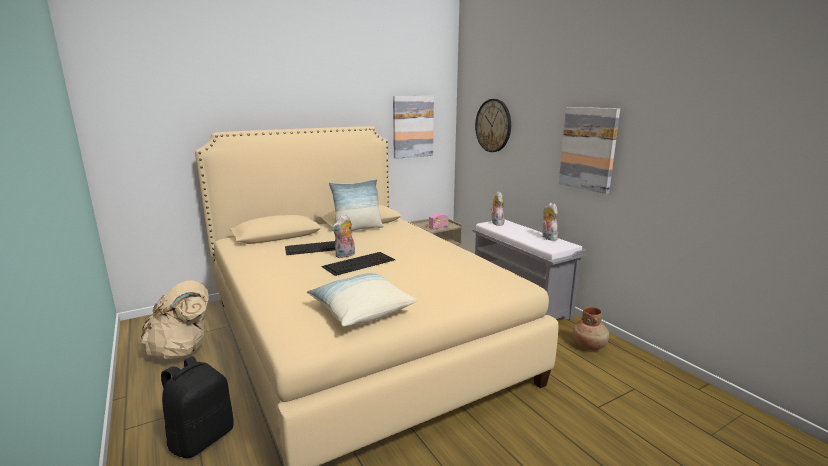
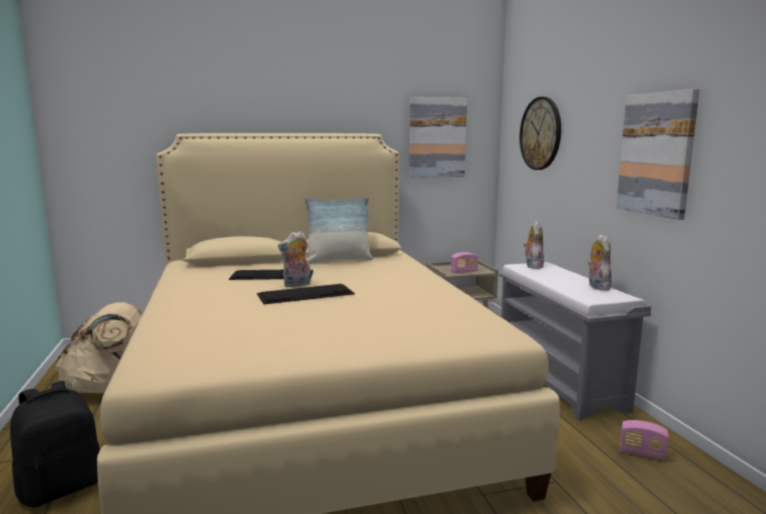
camera: 15 degrees right, 5 degrees down
pillow [307,273,417,327] -> none
brown vase [573,307,609,350] -> radio [620,420,669,461]

